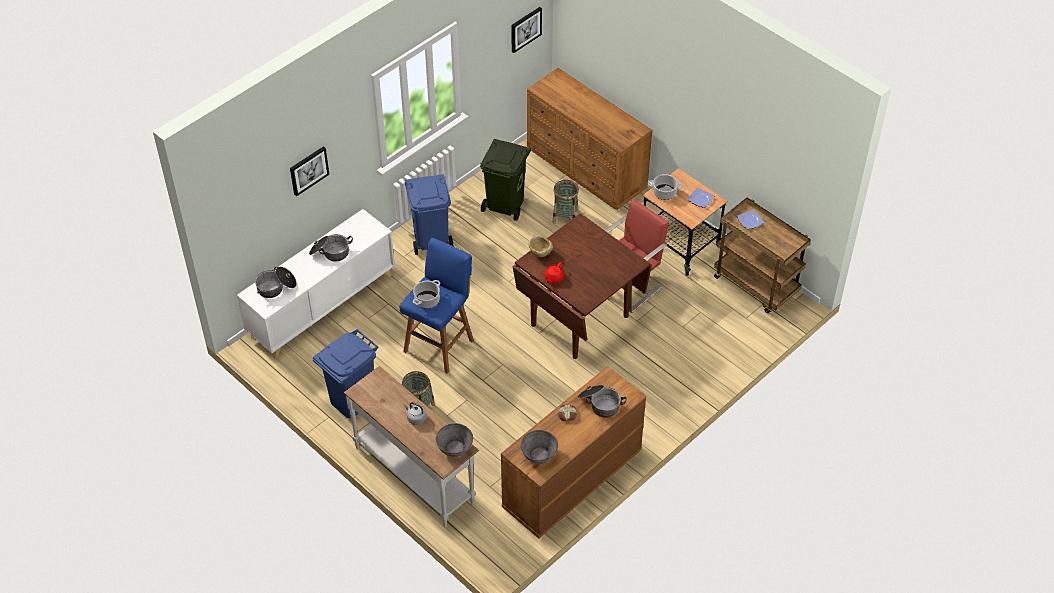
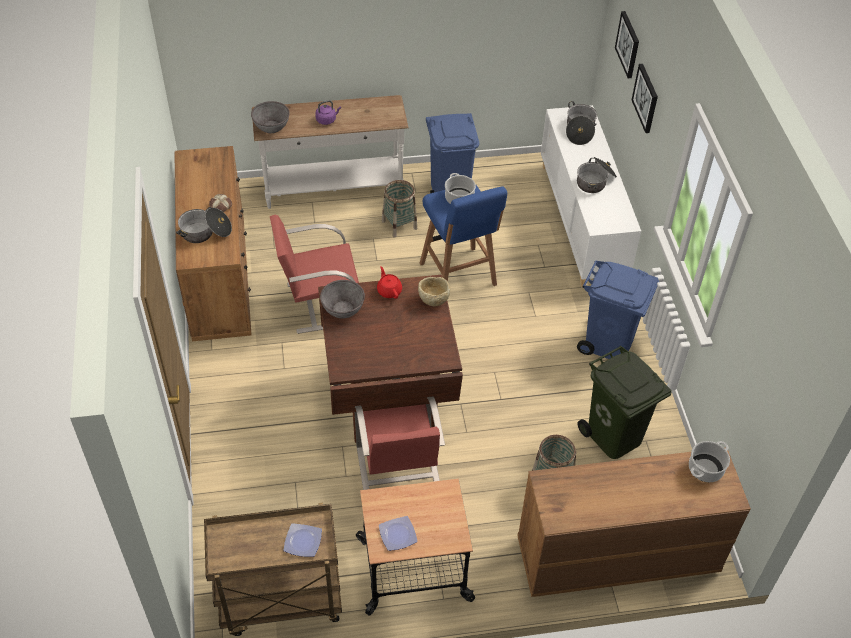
camera: 125 degrees right, 0 degrees up
grey kettle [404,402,427,425] -> purple kettle [315,100,341,125]
picture [511,7,542,53] -> picture moved to [615,11,639,78]
grey bowl [521,430,558,464] -> grey bowl moved to [320,280,365,318]
cooking pot [648,174,683,200] -> cooking pot moved to [689,441,730,482]
none -> red chair [270,215,359,334]

